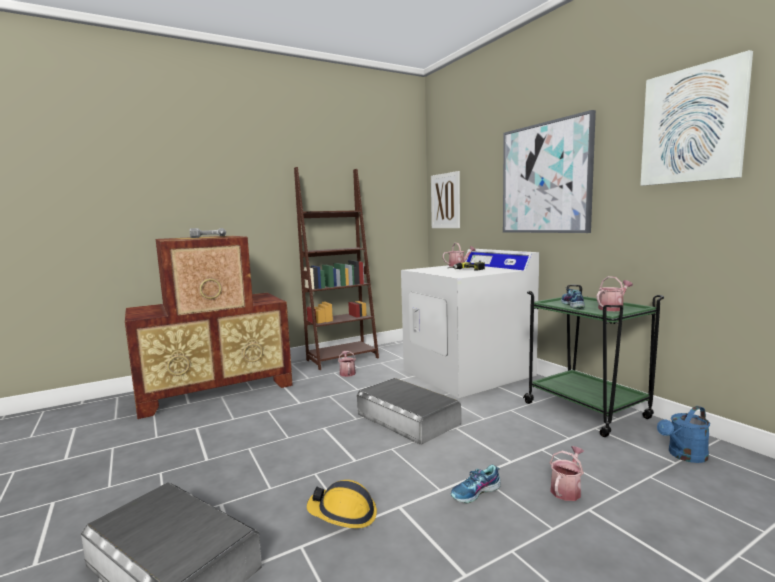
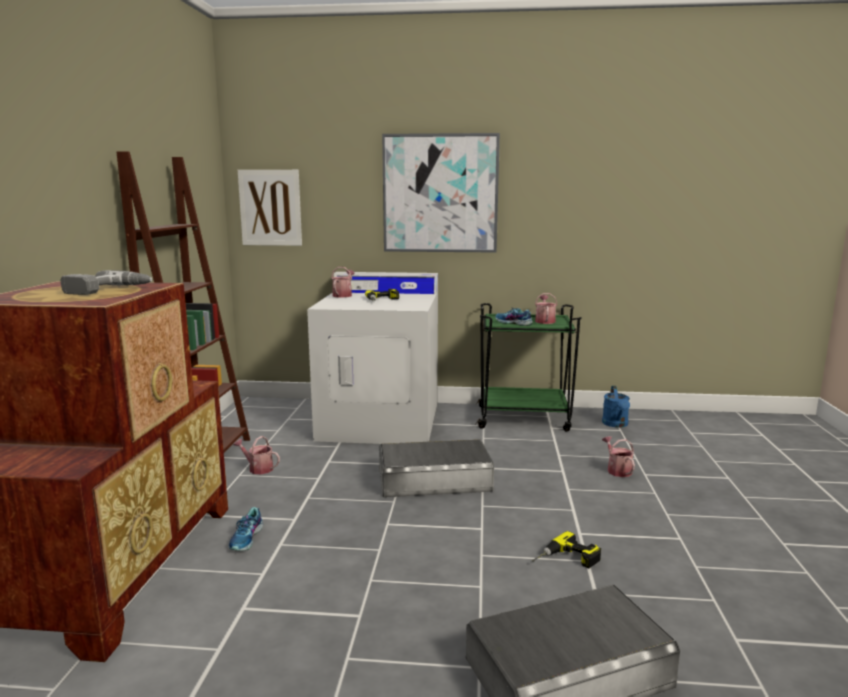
camera: 55 degrees left, 5 degrees up
hard hat [307,480,377,528] -> power drill [532,531,601,568]
shoe [451,465,501,503] -> shoe moved to [229,507,263,551]
picture [640,50,753,186] -> none

